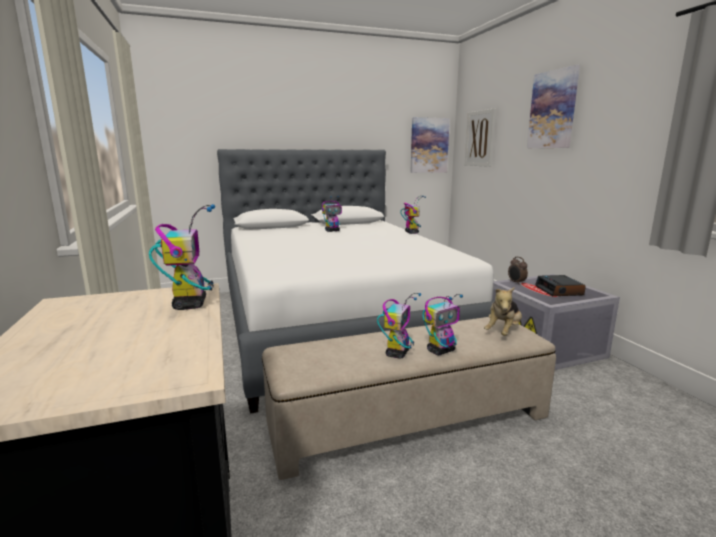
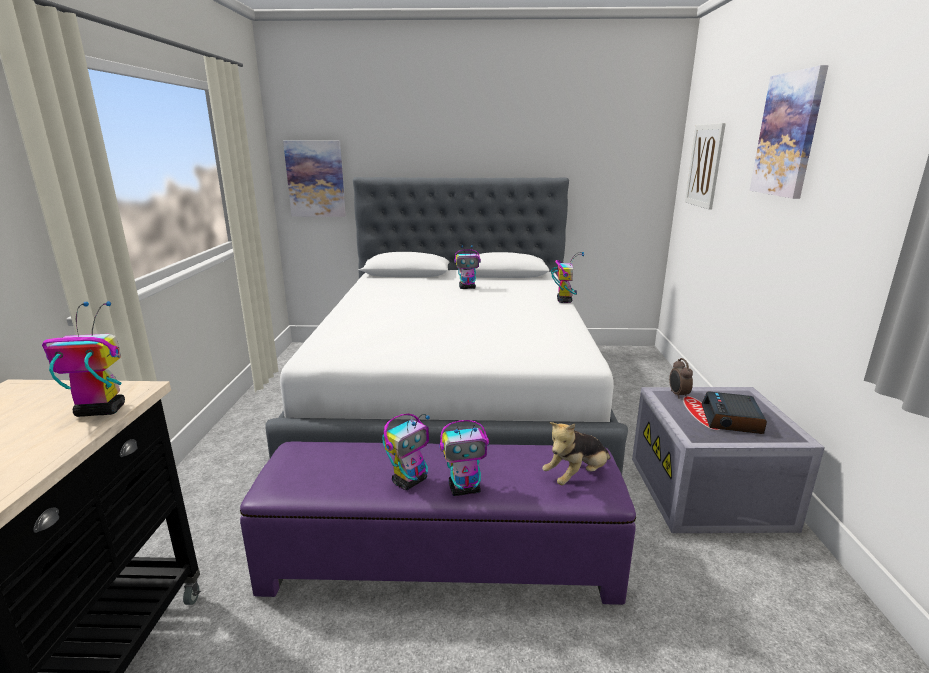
camera: 20 degrees right, 5 degrees up
toy robot [149,204,215,310] -> toy robot turned 105 degrees counterclockwise [42,301,125,417]
beige bench [262,317,556,480] -> purple bench [240,442,636,605]
picture [410,117,450,173] -> picture moved to [283,141,346,217]

